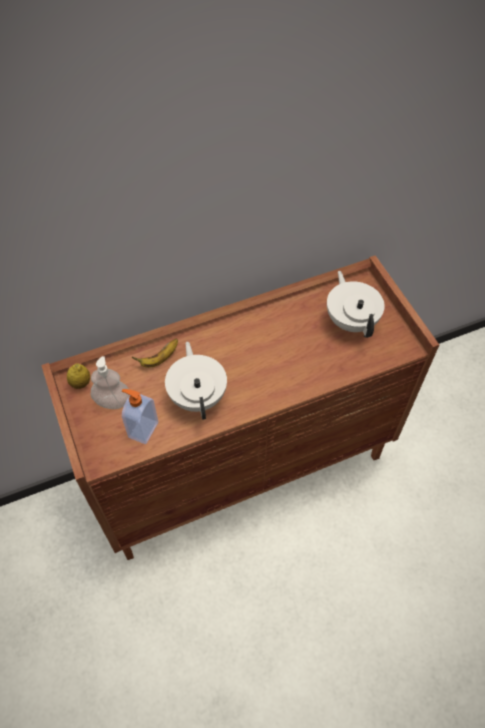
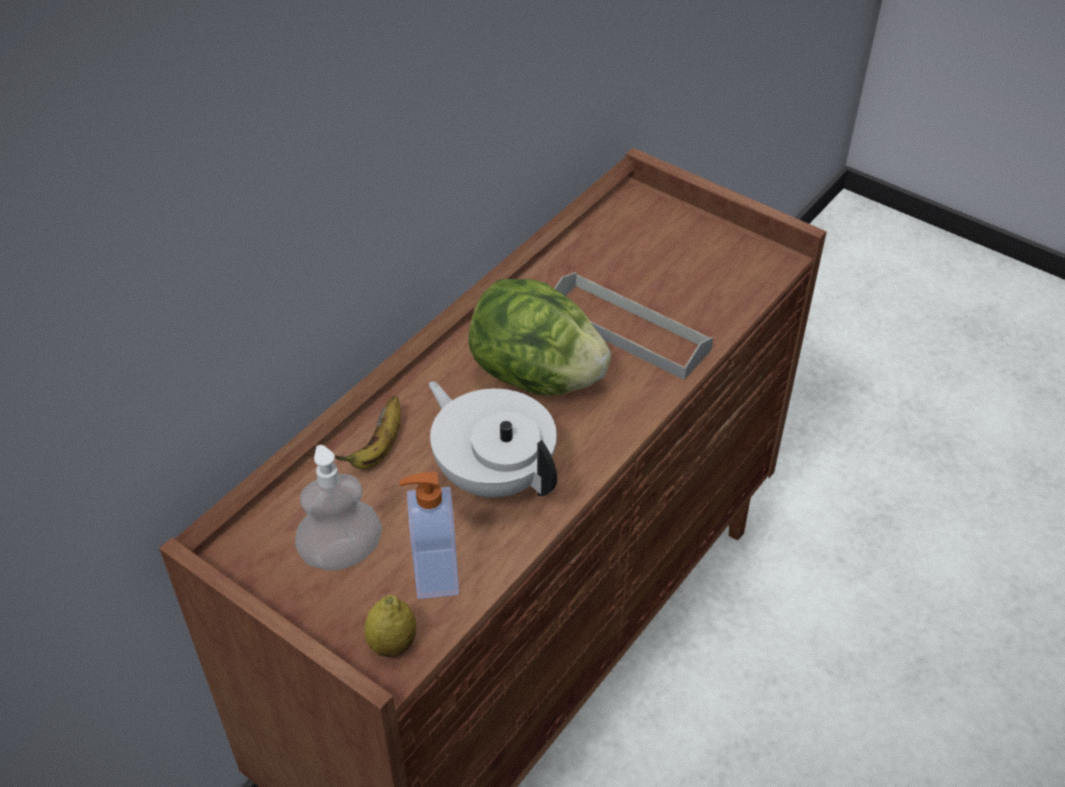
camera: 30 degrees left, 10 degrees down
lemon [67,364,90,389] -> lemon moved to [364,595,416,657]
white teapot [327,271,385,338] -> none
none -> lettuce [468,279,611,396]
none -> grey tray [554,272,713,380]

